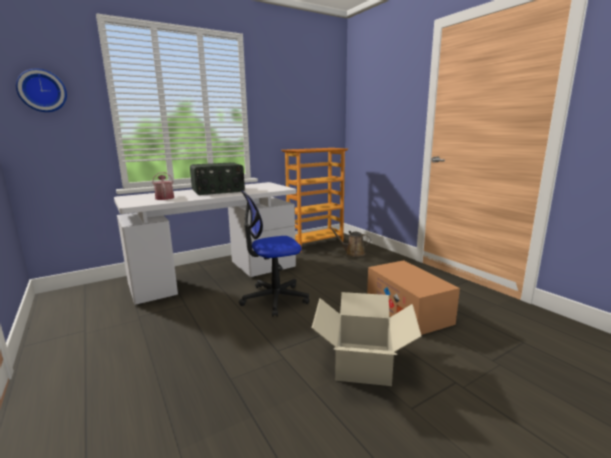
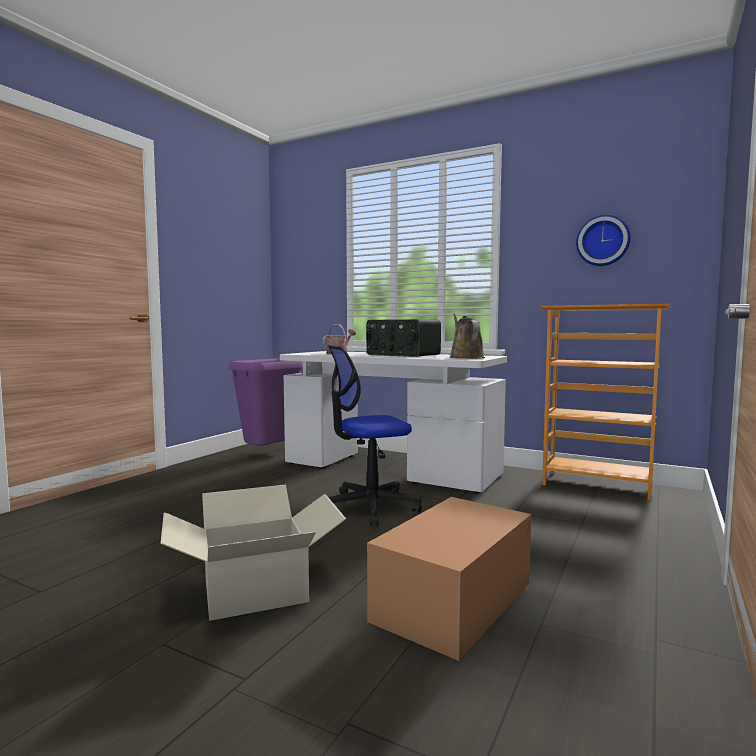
camera: 60 degrees right, 10 degrees down
wall clock [16,69,67,112] -> wall clock moved to [576,215,631,266]
office chair [239,190,309,317] -> office chair turned 60 degrees counterclockwise [328,345,422,526]
brown watering can [329,227,371,257] -> brown watering can moved to [450,313,485,359]
none -> purple trash can [229,358,303,446]

